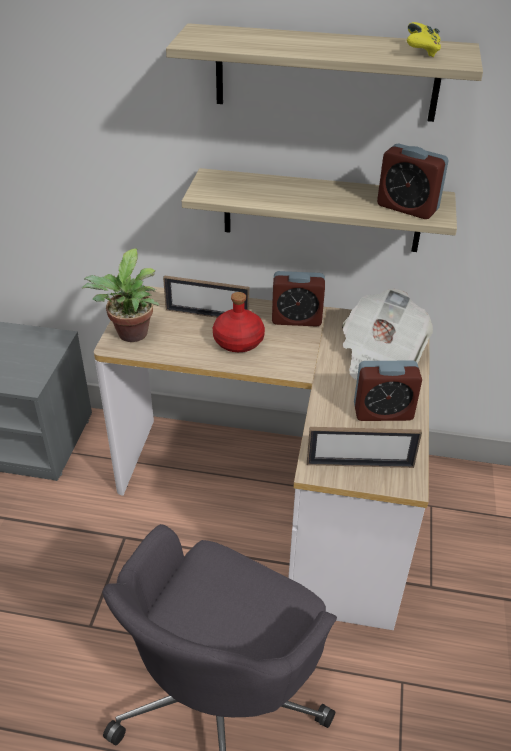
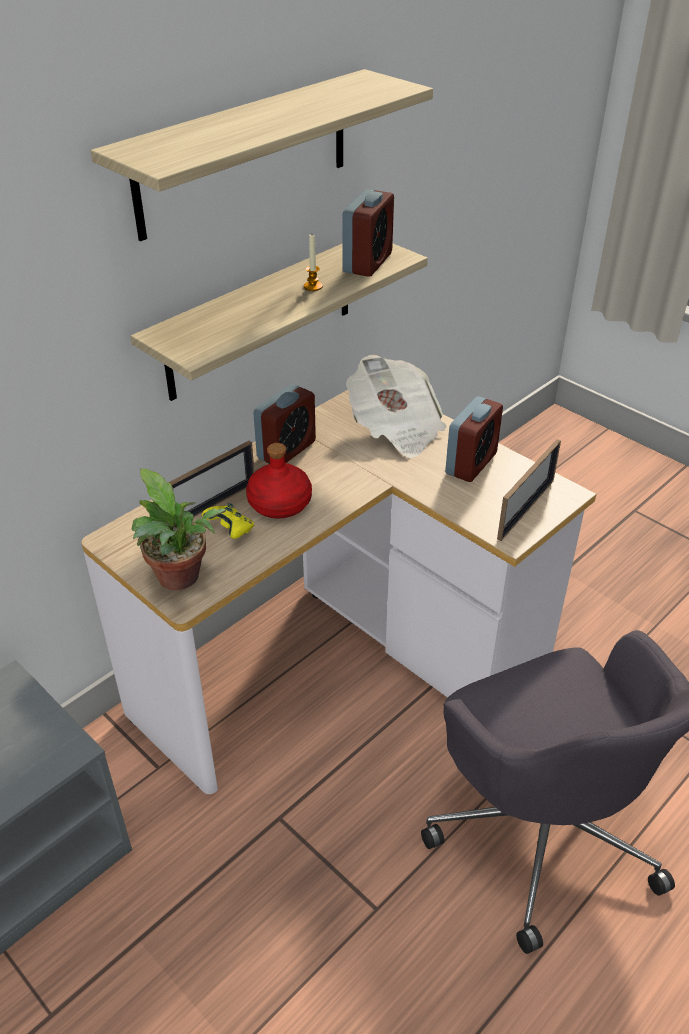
camera: 55 degrees left, 0 degrees up
alarm clock [377,144,448,219] -> alarm clock turned 45 degrees counterclockwise [343,189,394,277]
yellow game controller [407,22,441,57] -> yellow game controller moved to [202,503,254,539]
none -> candle [304,235,322,291]

